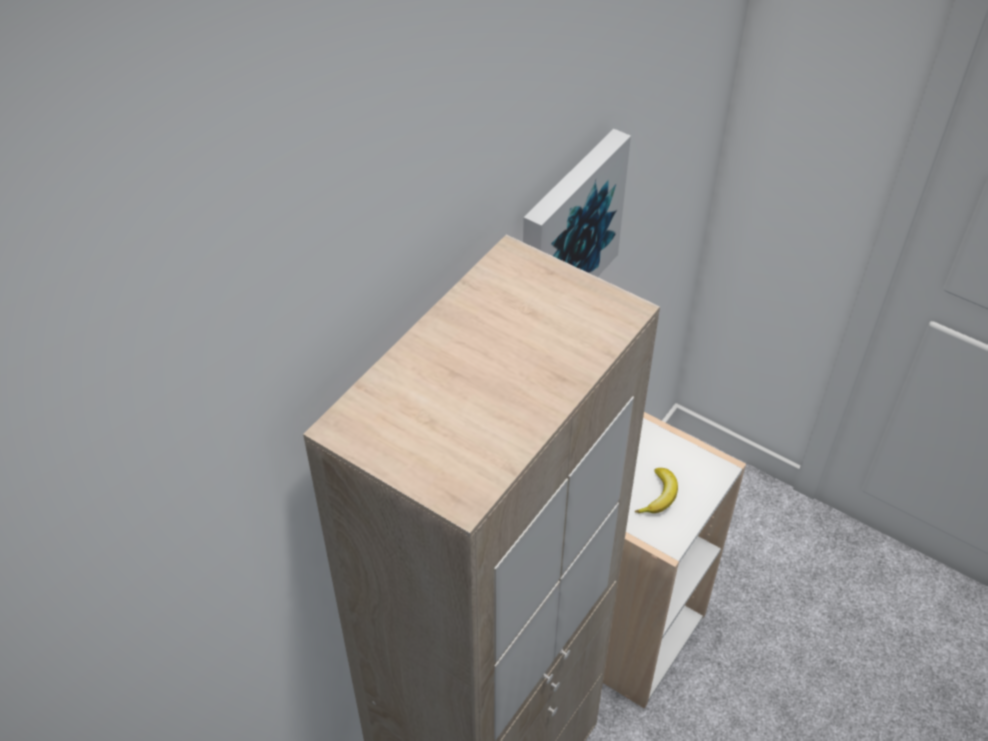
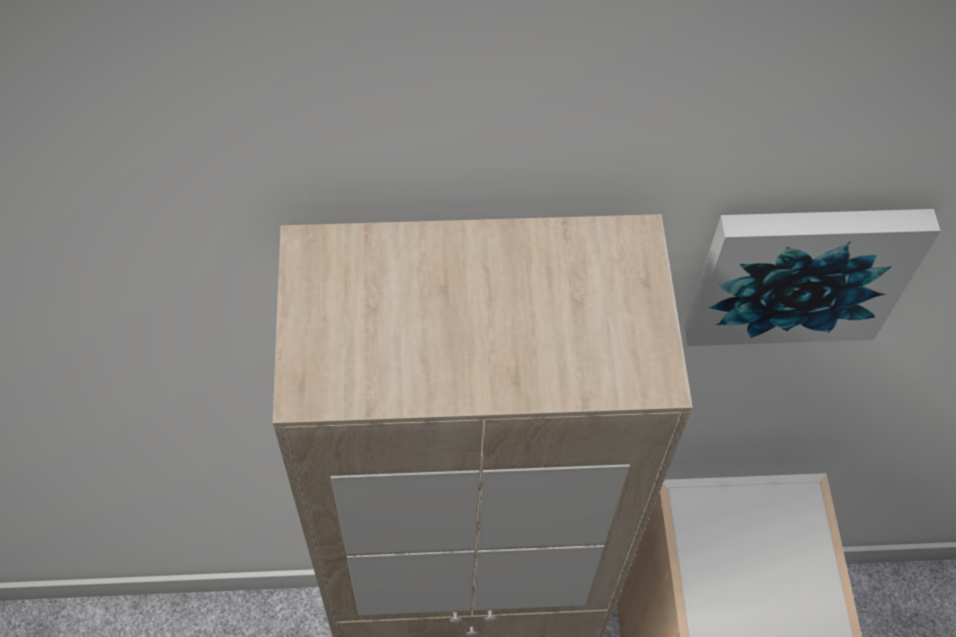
camera: 50 degrees right, 10 degrees up
banana [635,468,678,513] -> none

